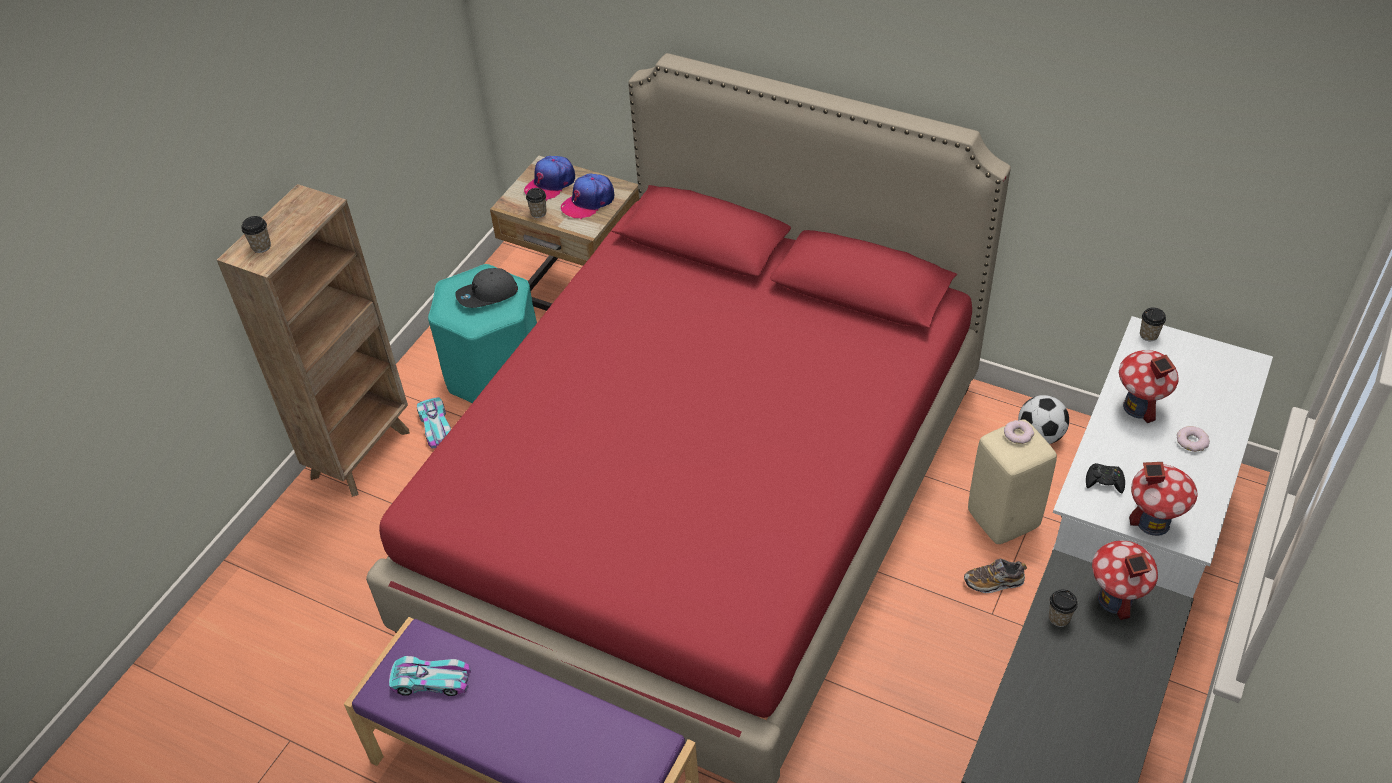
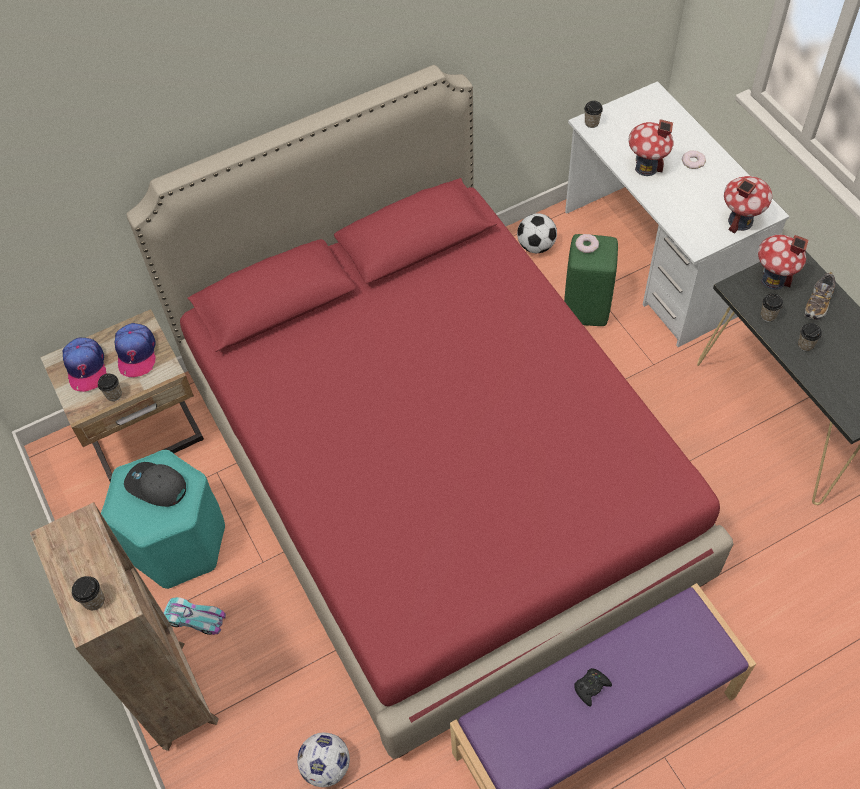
camera: 55 degrees left, 10 degrees up
toy car [389,656,471,696] -> none
grey cap [455,268,518,308] -> grey cap turned 105 degrees clockwise [124,462,186,507]
shoe [964,558,1027,593] -> shoe moved to [805,272,835,320]
beige stool [968,419,1057,544] -> green stool [564,234,618,326]
black game controller [1086,463,1125,494] -> black game controller moved to [574,668,612,707]
none -> football [297,732,350,787]
none -> cup [798,323,822,351]

